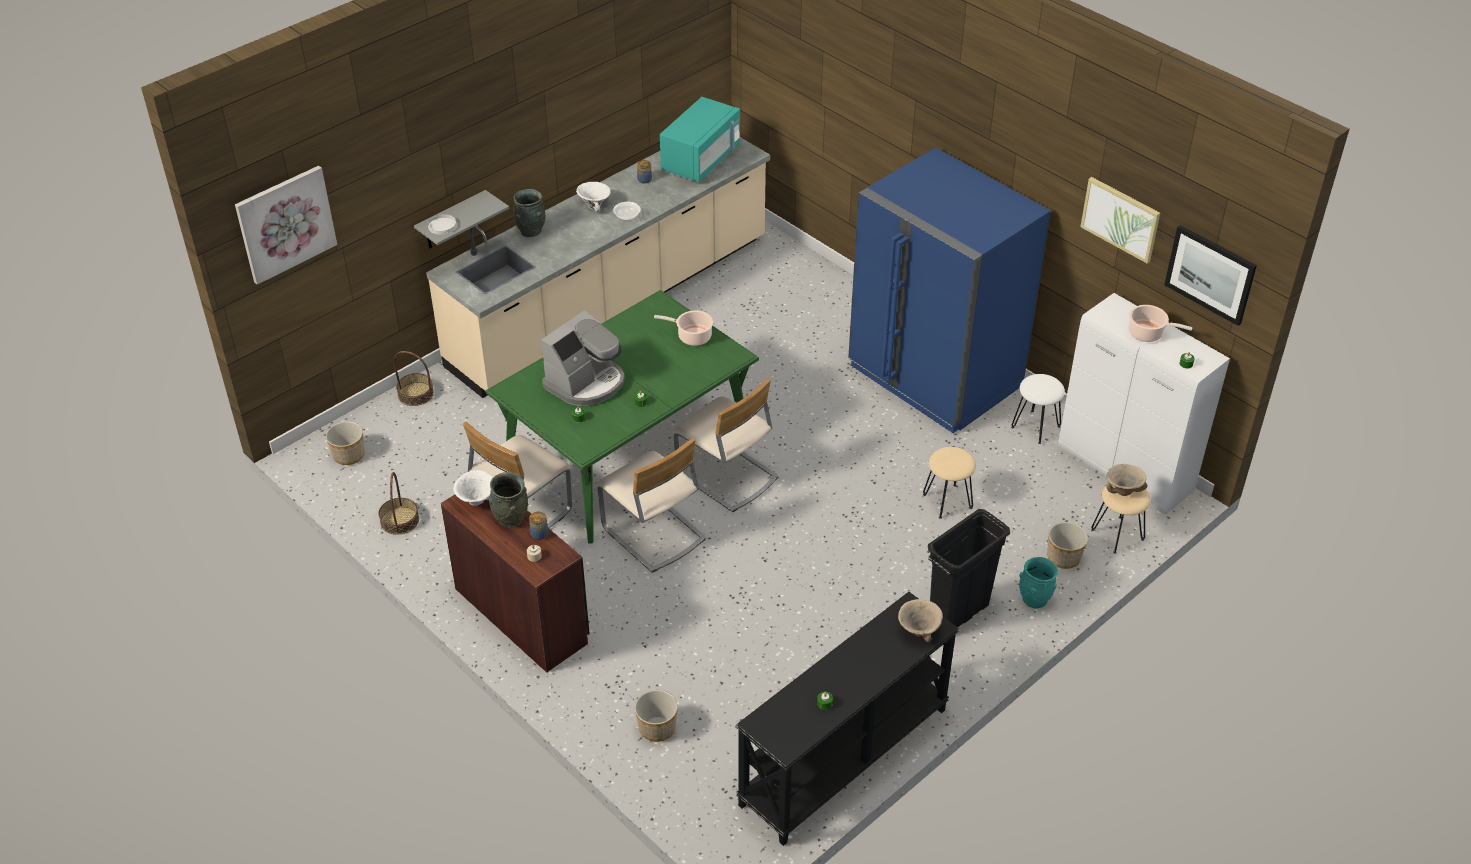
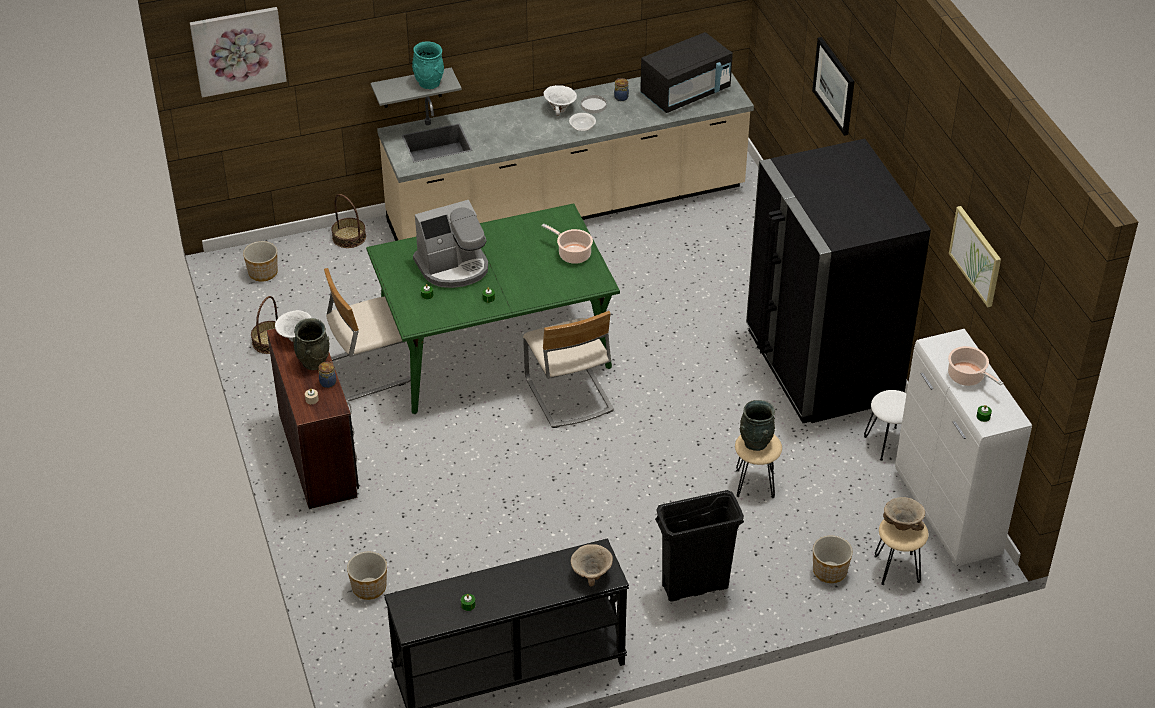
camera: 25 degrees right, 0 degrees up
white plate [428,214,456,235] -> white plate moved to [581,95,607,113]
grey vase [513,189,546,237] -> grey vase moved to [740,400,775,451]
beige chair [597,438,706,572] -> none
turquoise microwave [660,97,740,182] -> black microwave [640,32,733,113]
blue fridge [848,148,1051,433] -> black fridge [746,139,931,423]
turquoise vase [1019,557,1058,608] -> turquoise vase moved to [412,41,444,89]
picture [1164,225,1257,326] -> picture moved to [812,37,855,136]

